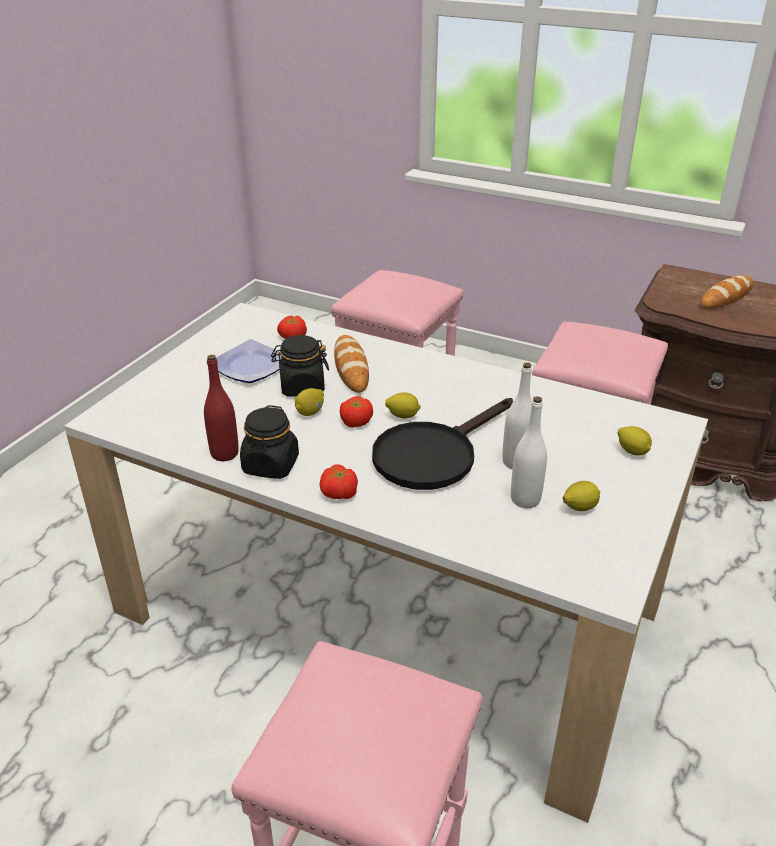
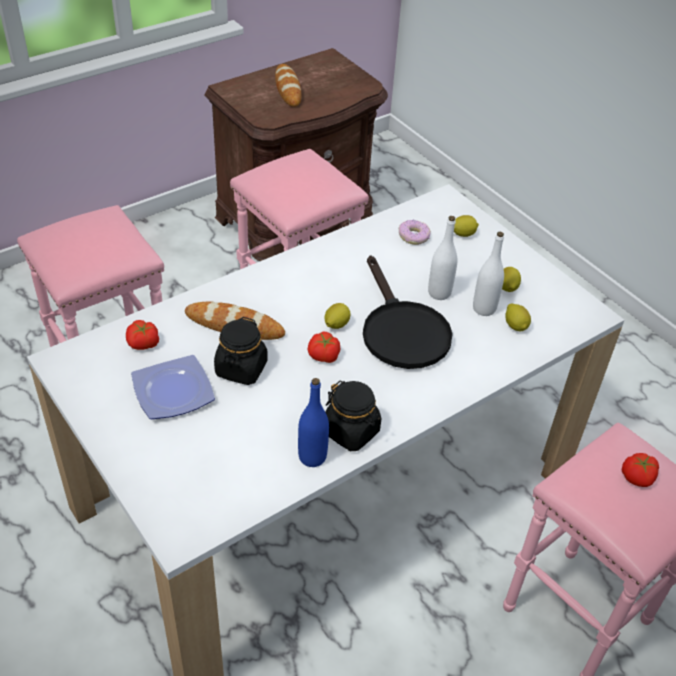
camera: 65 degrees left, 10 degrees up
red bottle [204,355,239,461] -> blue bottle [298,378,329,467]
lemon [295,388,324,416] -> lemon moved to [505,303,531,331]
tomato [320,464,358,499] -> tomato moved to [622,453,659,487]
none -> donut [399,220,431,245]

